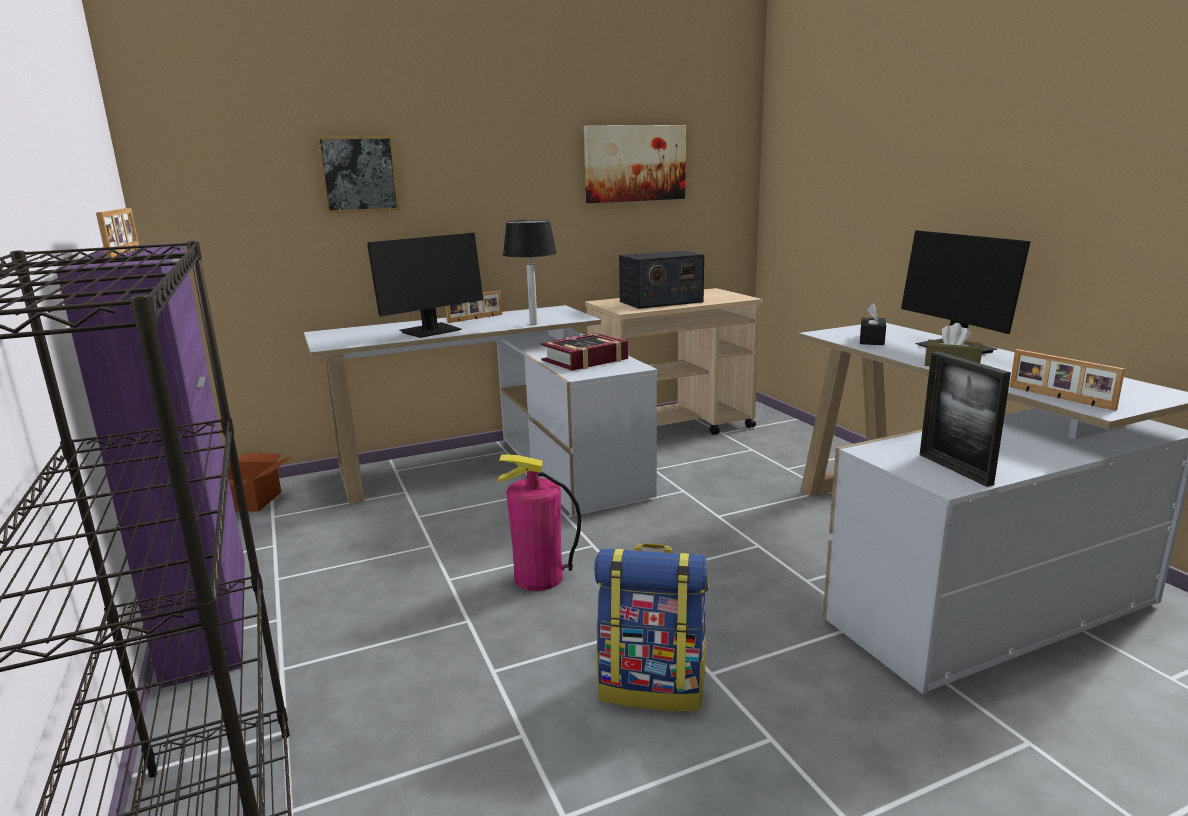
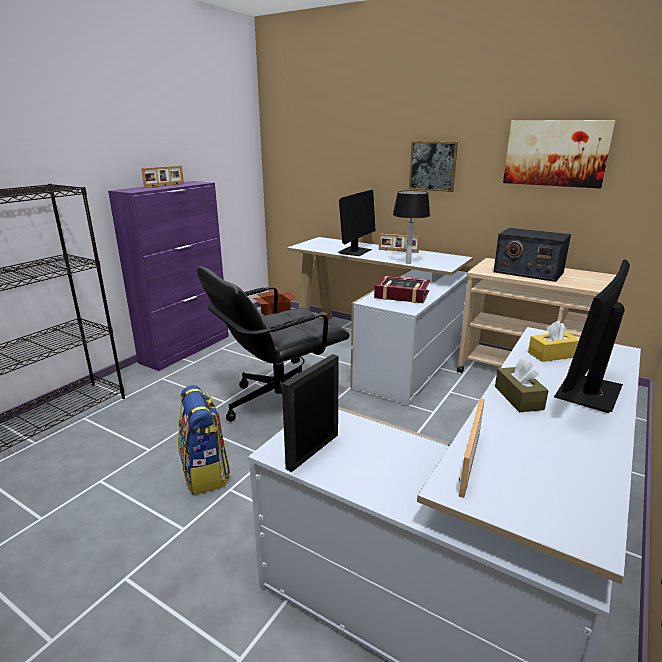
camera: 55 degrees right, 5 degrees up
picture [316,136,400,213] -> picture moved to [409,141,458,192]
monitor [367,233,483,338] -> monitor turned 75 degrees counterclockwise [339,190,375,256]
fire extinguisher [497,454,581,591] -> black office chair [197,266,350,422]
black tissue box [860,304,886,345] -> yellow tissue box [528,321,579,362]

